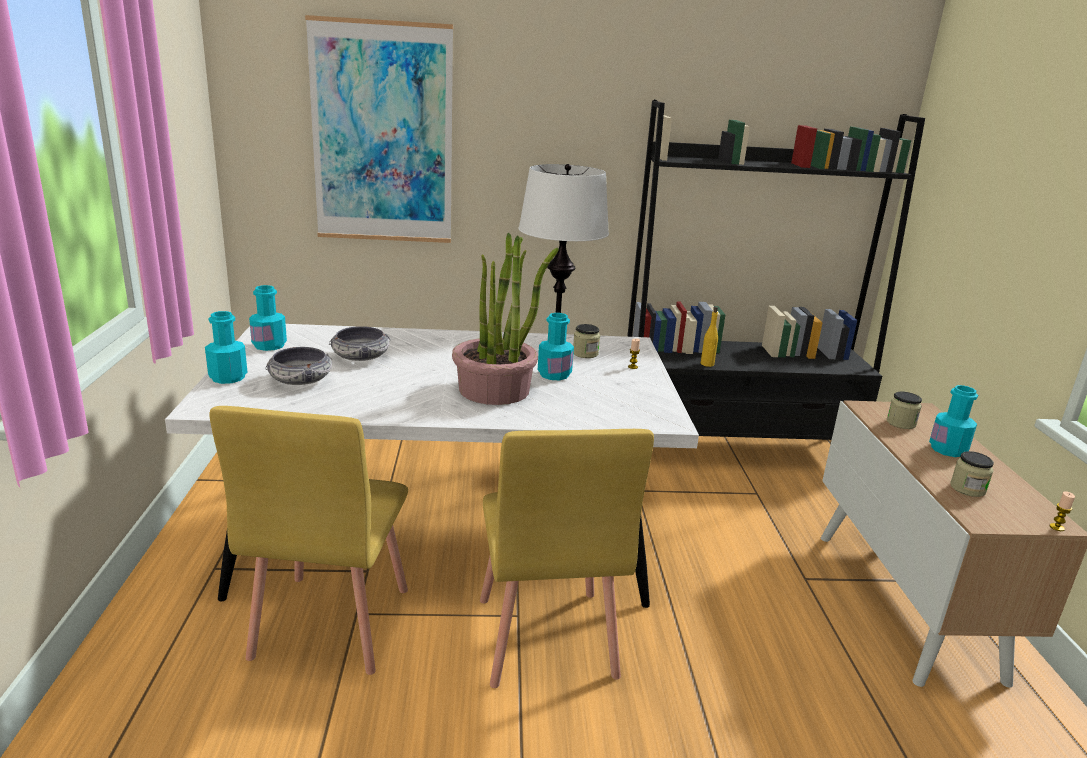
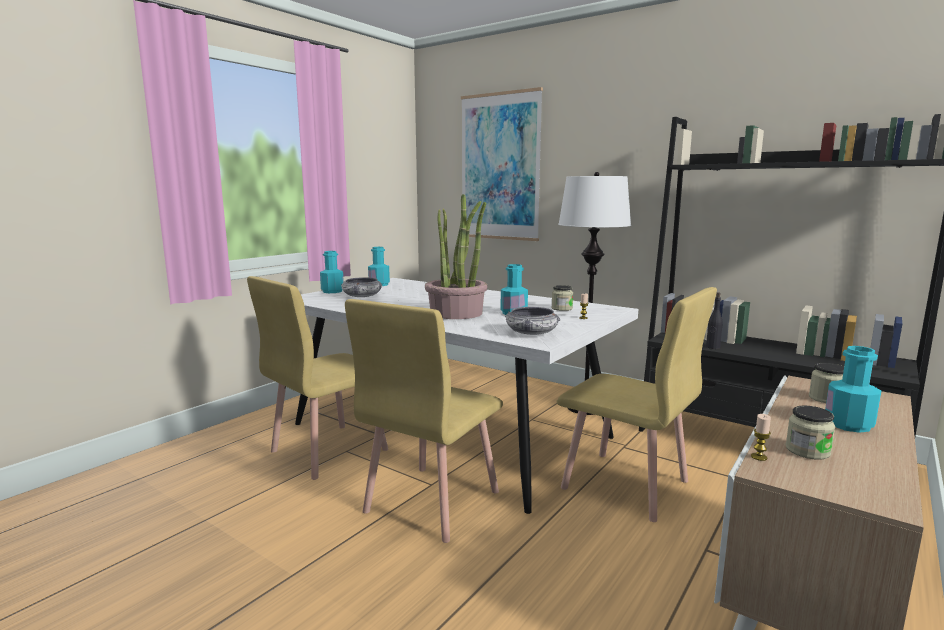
camera: 40 degrees right, 10 degrees down
bowl [329,326,391,361] -> bowl moved to [505,307,560,335]
yellow bottle [701,307,718,367] -> black bottle [706,292,723,349]
candle [1050,491,1075,531] -> candle moved to [751,414,771,461]
none -> yellow chair [557,287,717,522]

